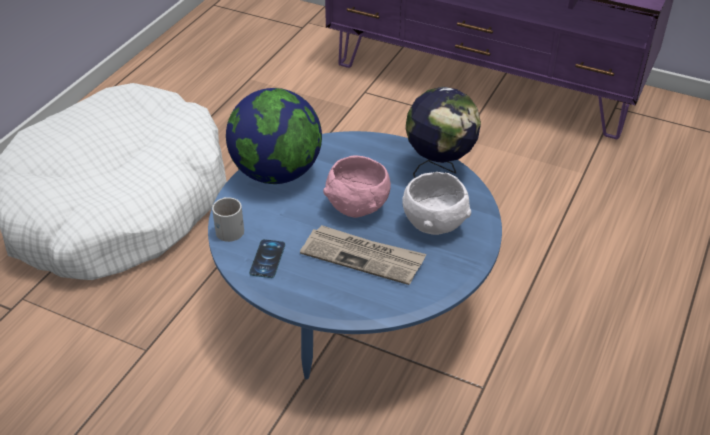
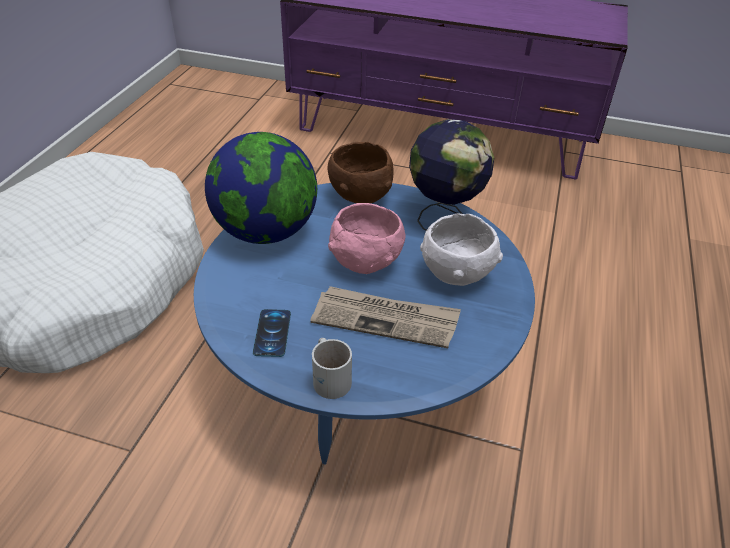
camera: 10 degrees left, 0 degrees up
white mug [212,197,244,242] -> white mug moved to [312,338,352,399]
none -> brown bowl [327,142,394,203]

